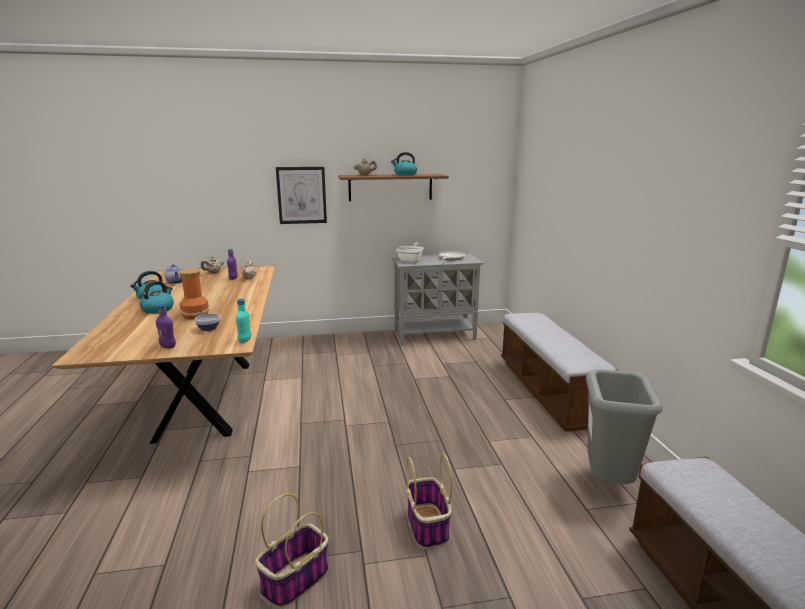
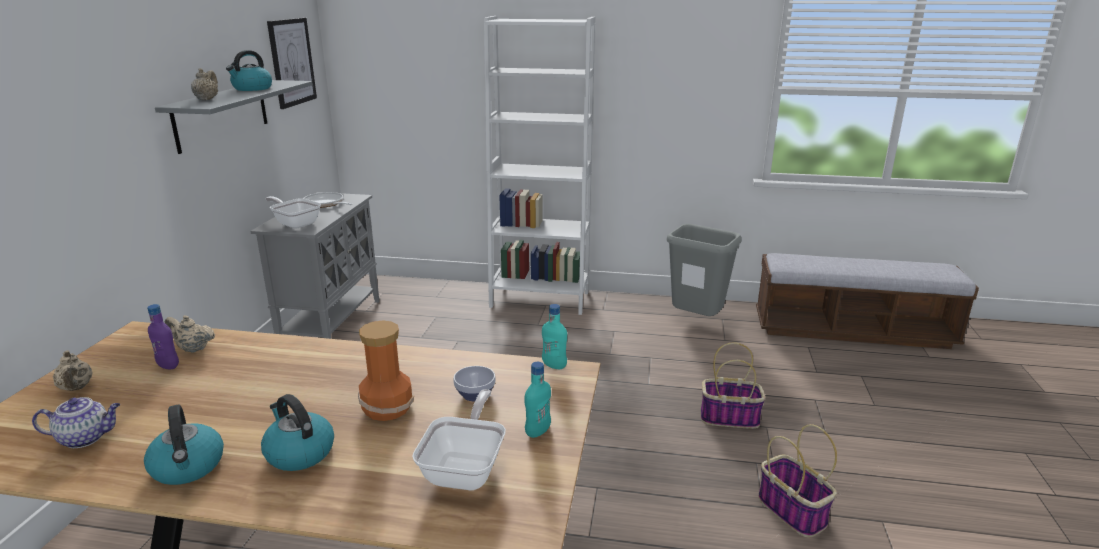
camera: 70 degrees left, 5 degrees up
purple bottle [156,304,176,348] -> turquoise bottle [525,362,551,438]
picture [276,167,327,224] -> picture moved to [267,18,317,109]
brown shelf [338,174,449,201] -> grey shelf [155,80,313,154]
bench [501,313,618,432] -> white bookcase [484,16,595,315]
none -> frying pan [412,389,506,490]

